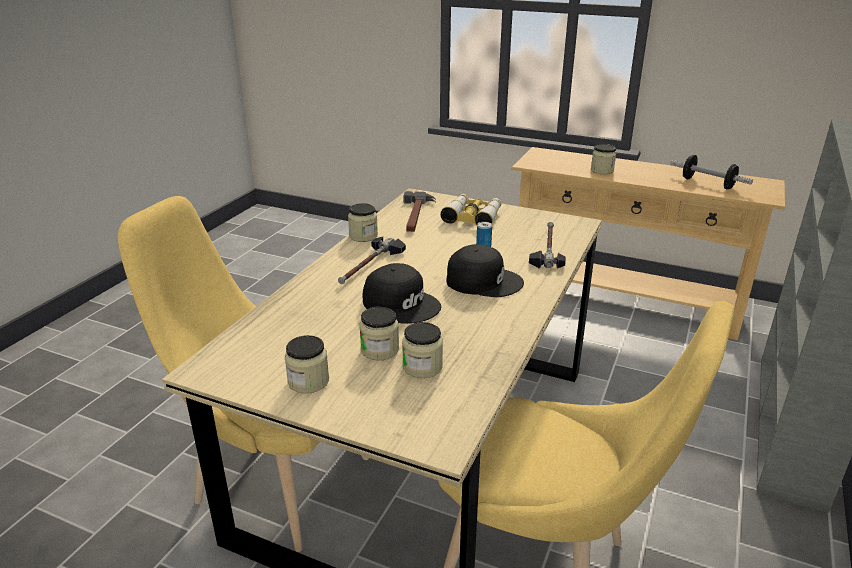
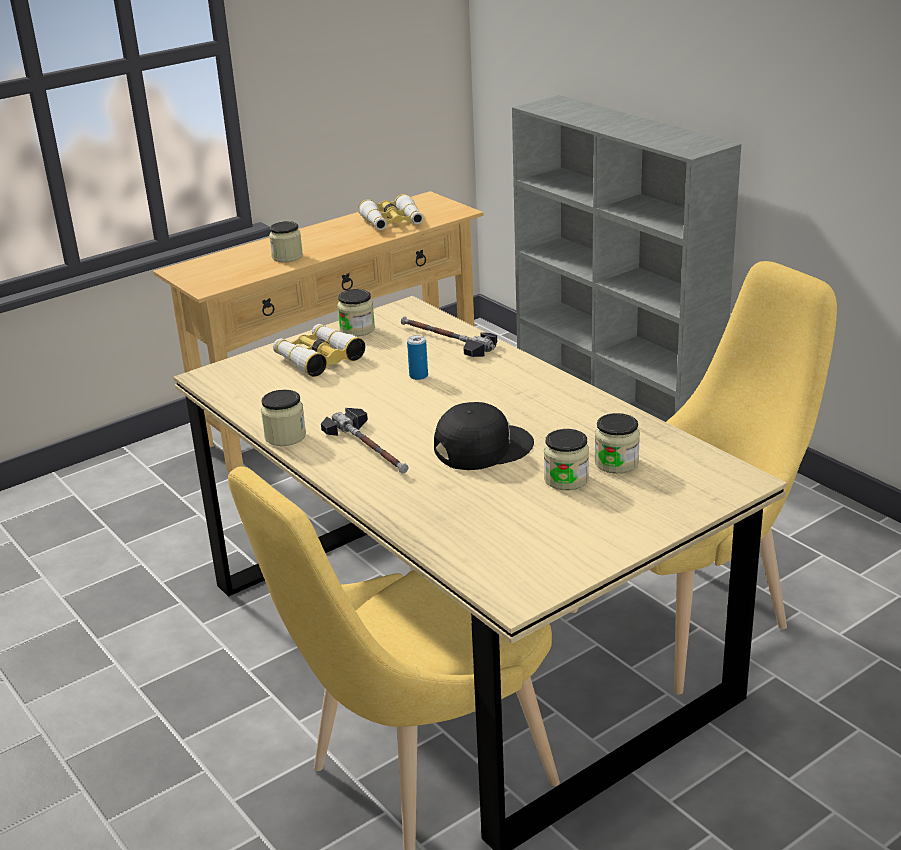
camera: 60 degrees left, 0 degrees up
jar [285,335,329,394] -> jar moved to [337,289,375,337]
hammer [403,191,436,232] -> none
black cap [447,244,524,297] -> none
dumbbell [670,155,753,189] -> binoculars [358,194,423,230]

